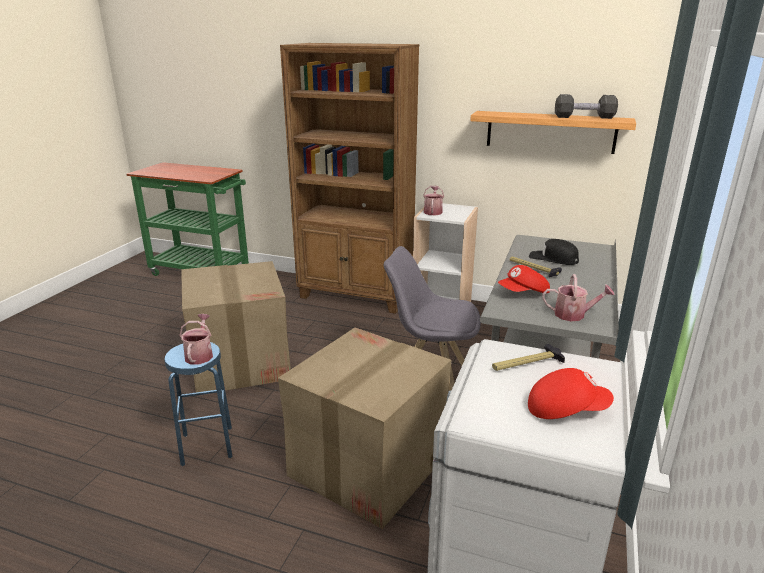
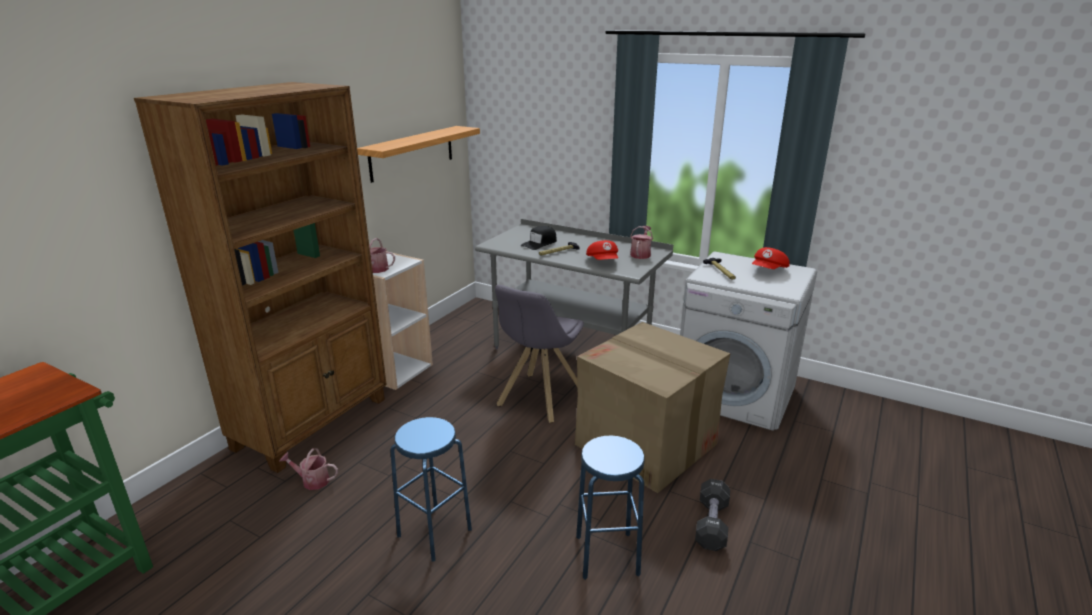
camera: 80 degrees left, 0 degrees up
watering can [179,314,213,364] -> watering can moved to [279,448,338,490]
cardboard box [181,261,291,392] -> blue stool [390,417,472,562]
red cap [528,368,614,419] -> red cap turned 150 degrees counterclockwise [752,247,790,269]
black dumbbell [555,94,618,119] -> black dumbbell moved to [695,479,730,551]

